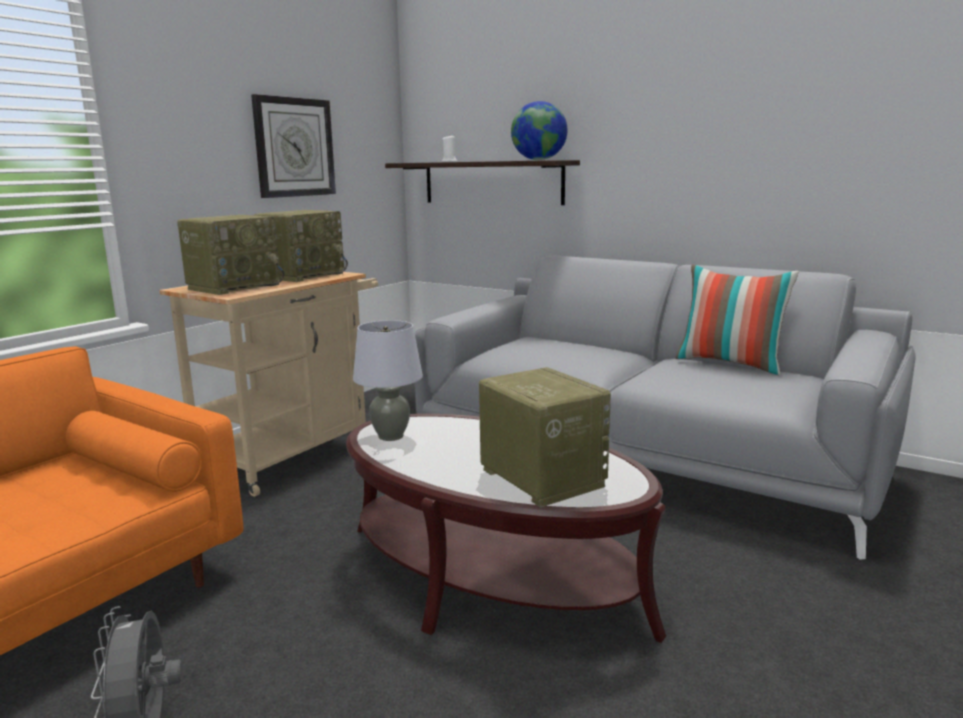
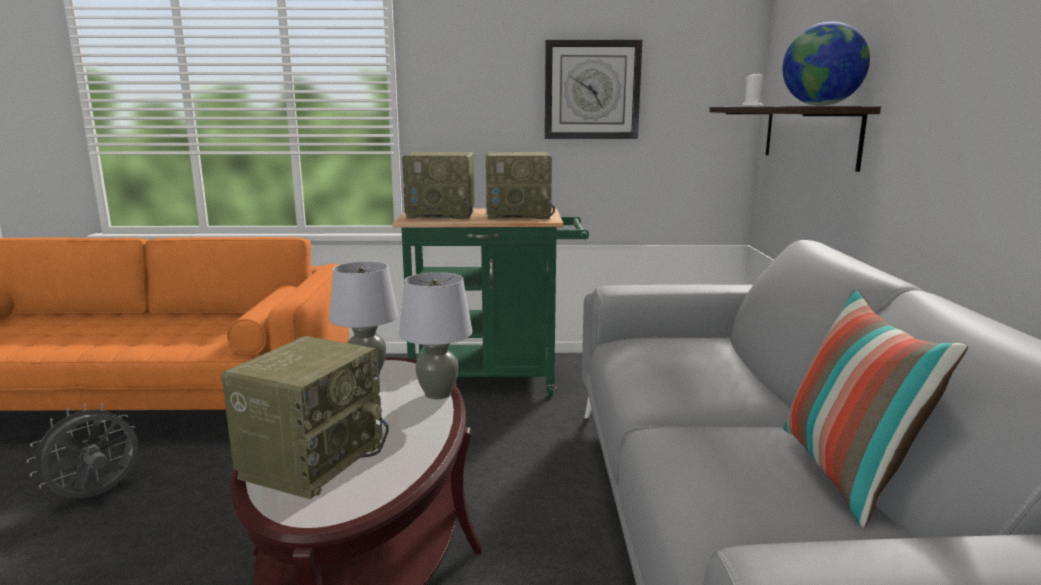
camera: 55 degrees right, 0 degrees up
beige cart [159,272,378,497] -> green cart [392,208,589,396]
none -> grey table lamp [399,272,472,399]

